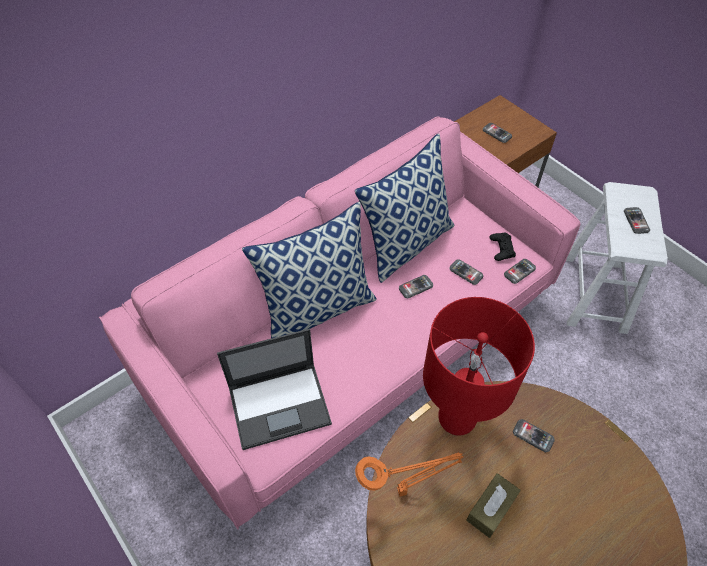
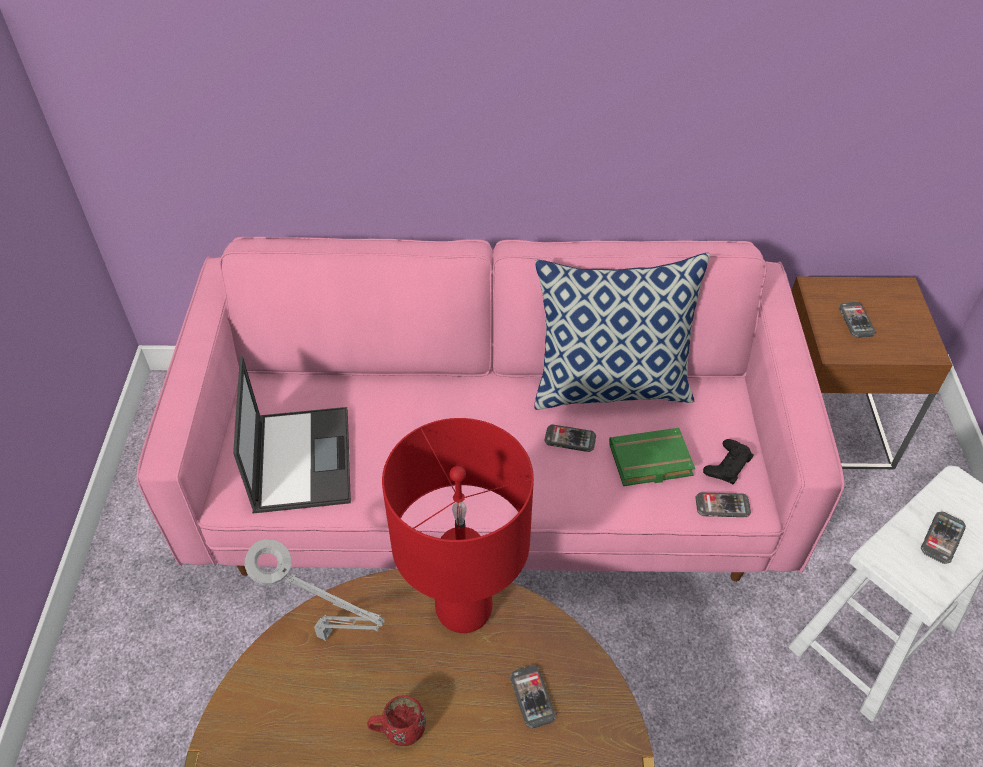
camera: 40 degrees right, 5 degrees down
laptop [217,329,332,450] -> laptop turned 120 degrees counterclockwise [233,356,351,513]
pillow [242,202,377,338] -> none
orange table lamp [355,452,463,497] -> grey table lamp [244,539,385,641]
phone [449,259,483,285] -> green book [609,428,695,486]
brown tissue box [466,473,521,538] -> red mug [367,695,426,746]

